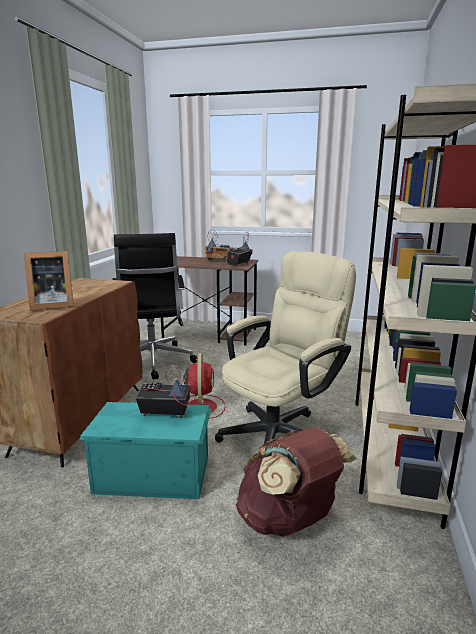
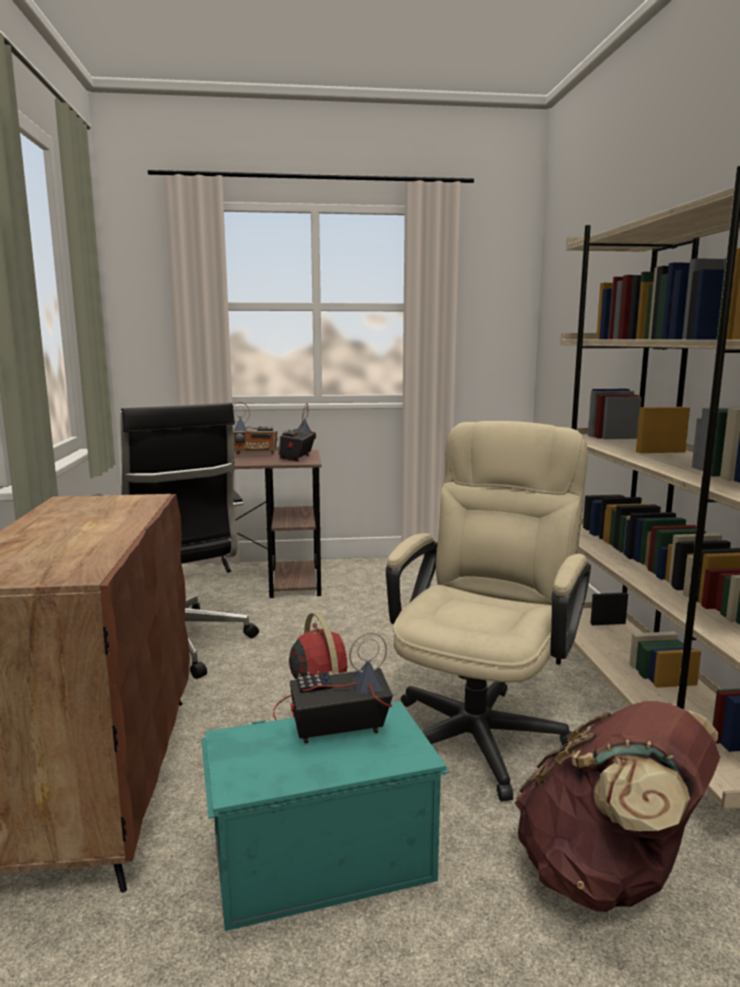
camera: 20 degrees left, 5 degrees down
picture frame [24,251,74,311] -> none

